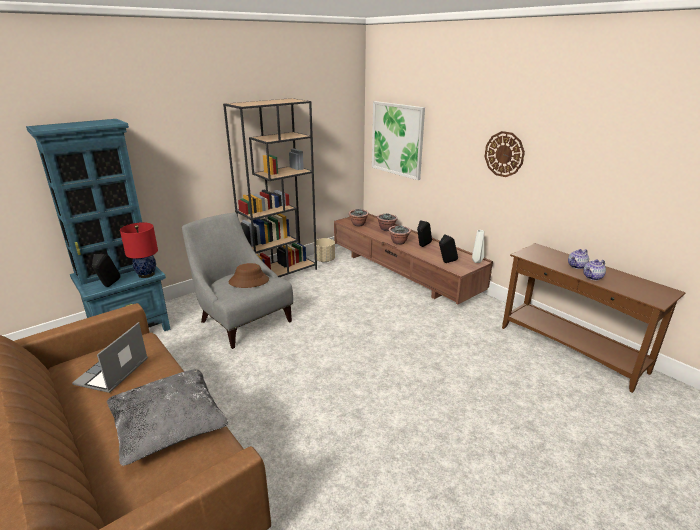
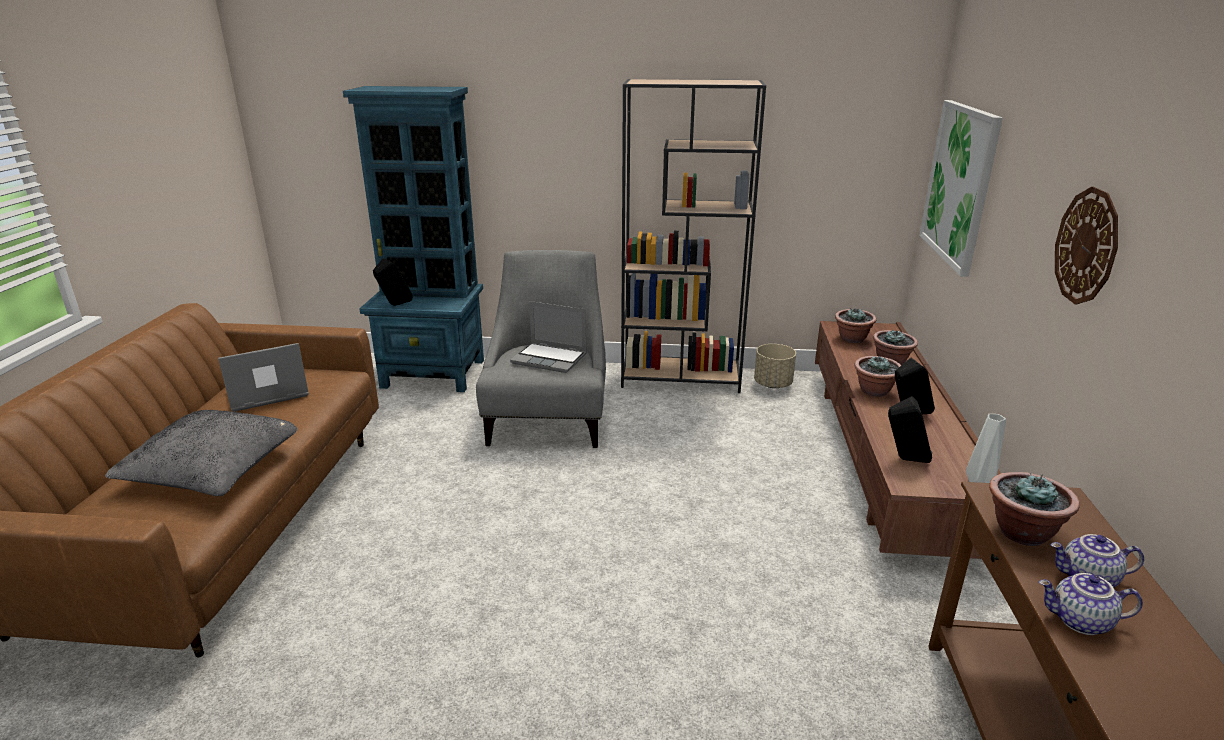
camera: 45 degrees right, 0 degrees up
red table lamp [120,222,158,278] -> none
brown hat [229,263,269,288] -> laptop [510,301,587,373]
none -> potted plant [989,472,1080,546]

